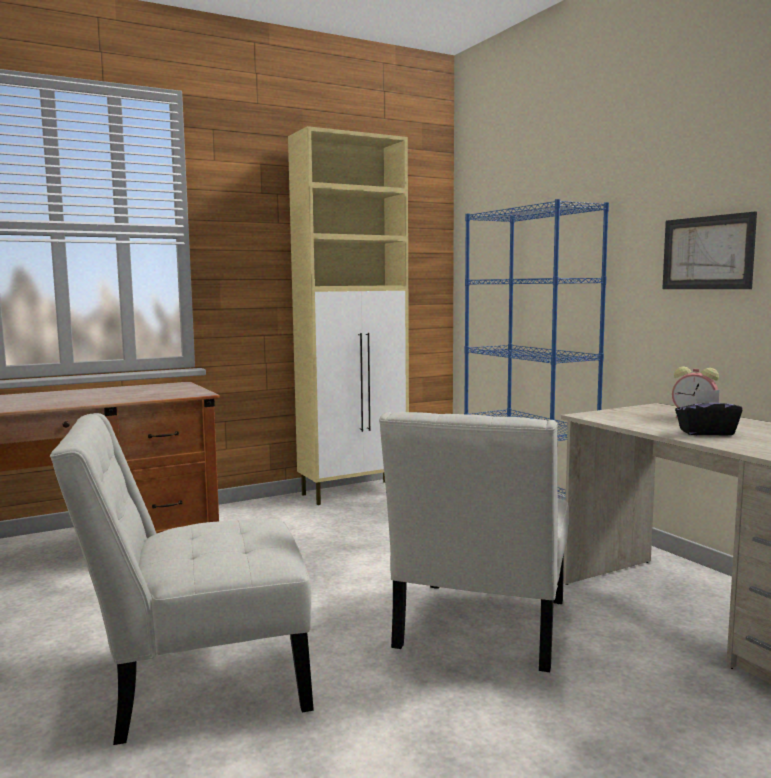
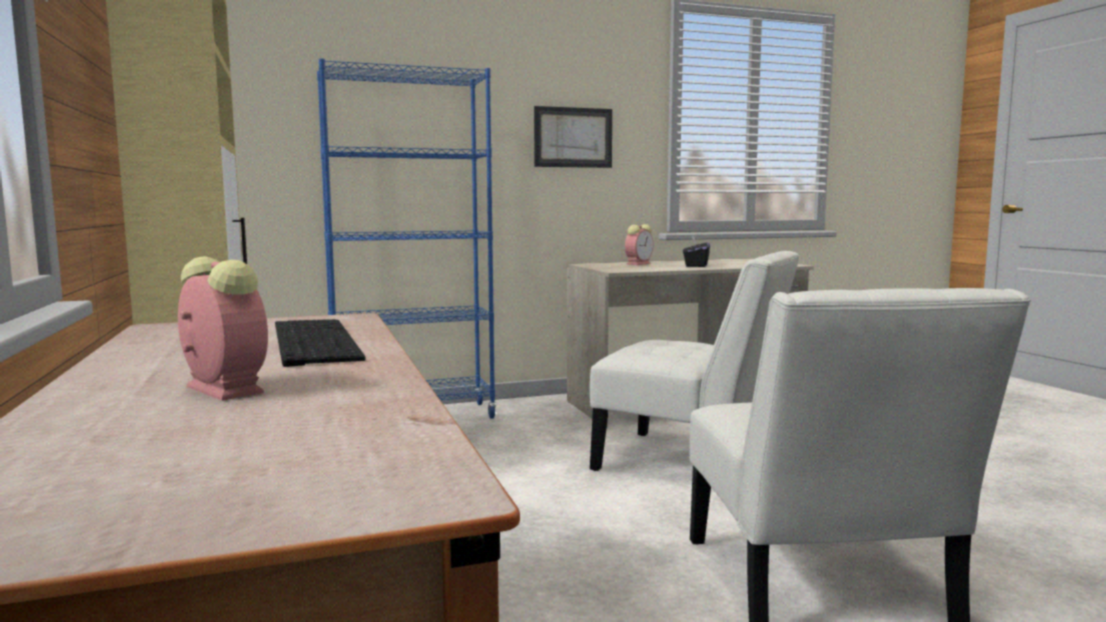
camera: 80 degrees left, 0 degrees up
none -> alarm clock [178,257,268,401]
none -> keyboard [275,319,365,367]

